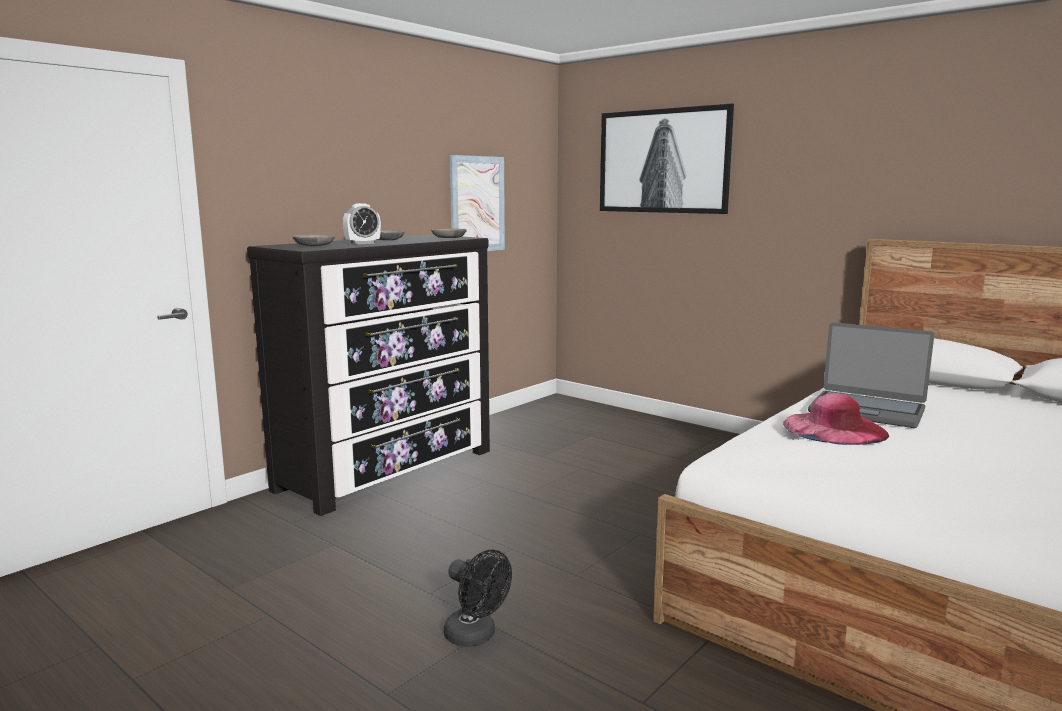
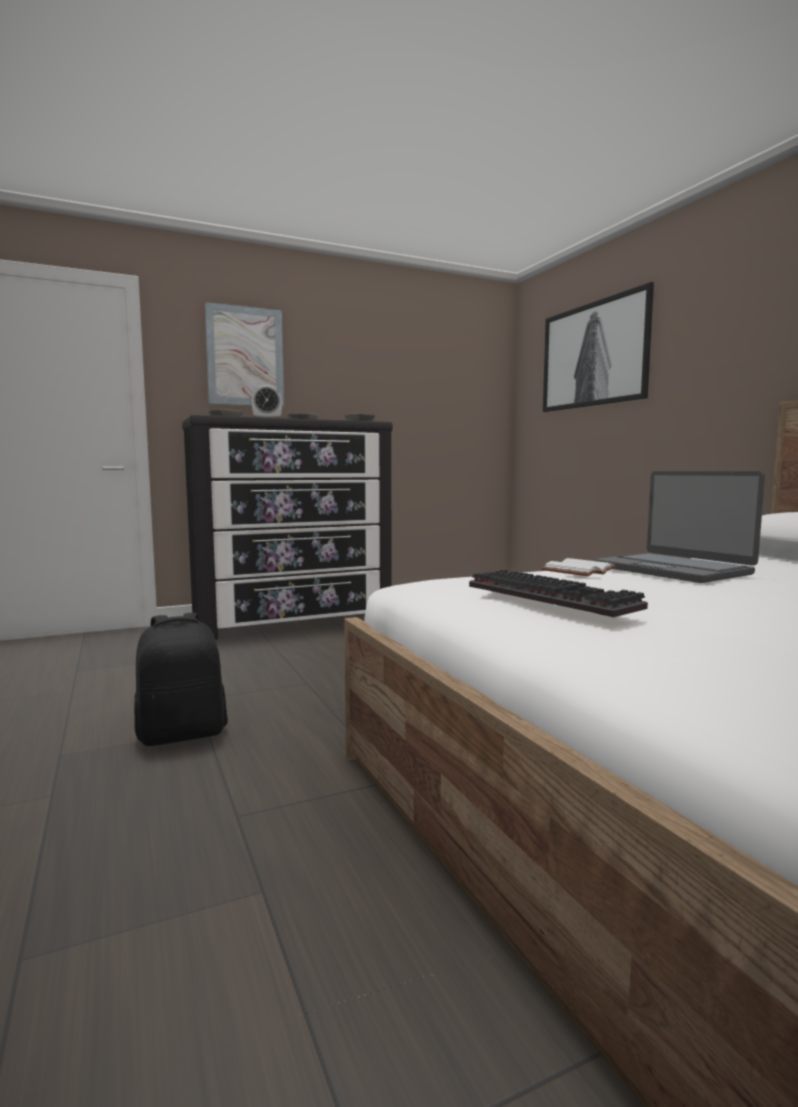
camera: 25 degrees right, 5 degrees down
black fan [444,549,512,647] -> black backpack [134,613,228,746]
picture [450,155,505,251] -> picture moved to [205,302,284,407]
pink hat [783,393,889,445] -> white book [541,558,619,576]
none -> keyboard [469,569,648,617]

